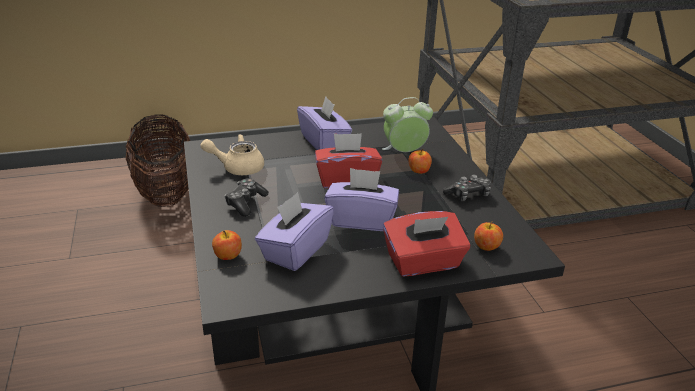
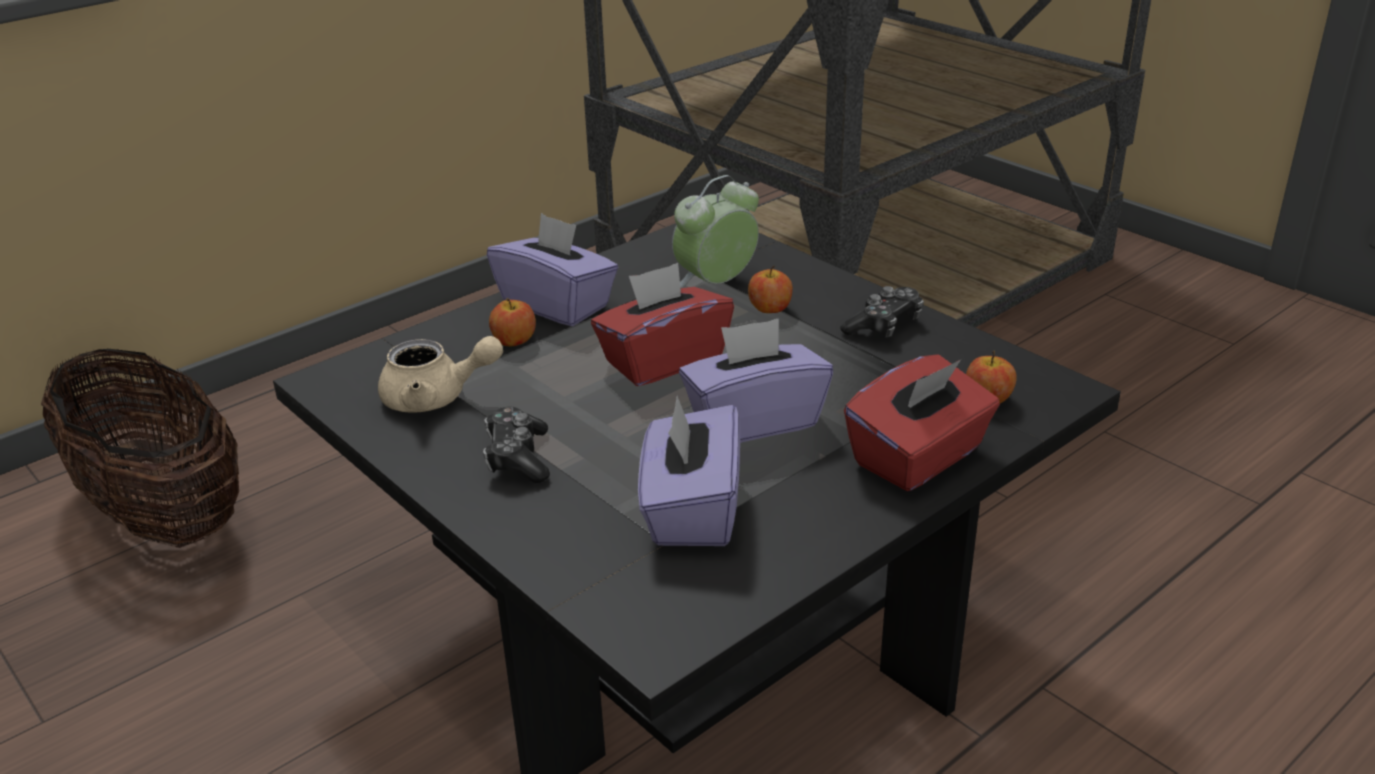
camera: 25 degrees left, 0 degrees up
beige teapot [201,134,264,175] -> beige teapot turned 150 degrees counterclockwise [378,336,503,413]
apple [212,230,242,260] -> apple moved to [489,298,536,346]

